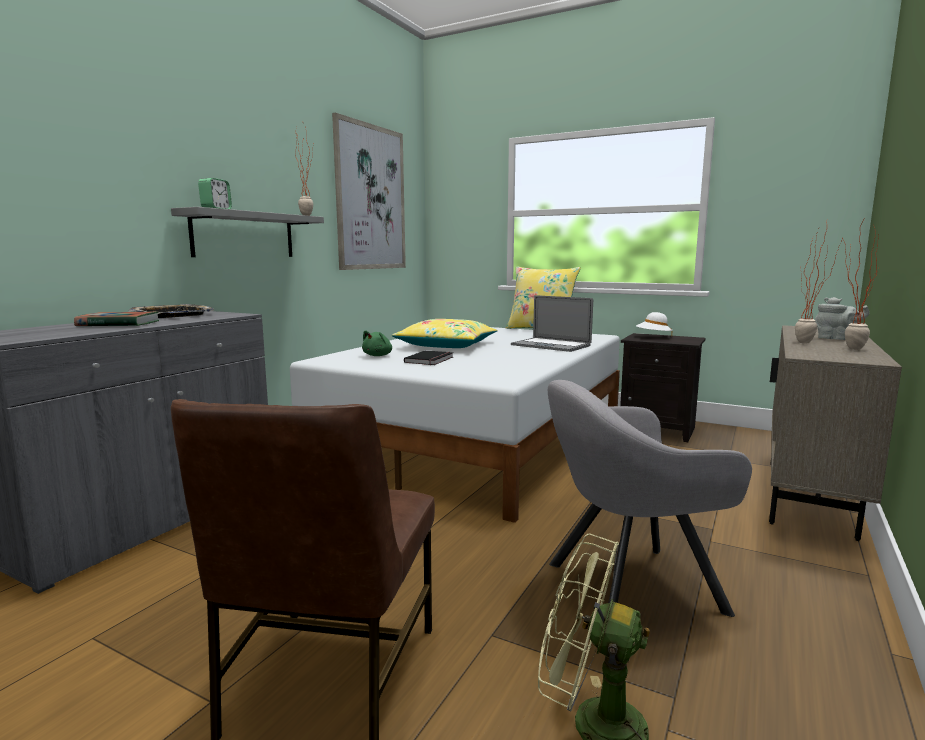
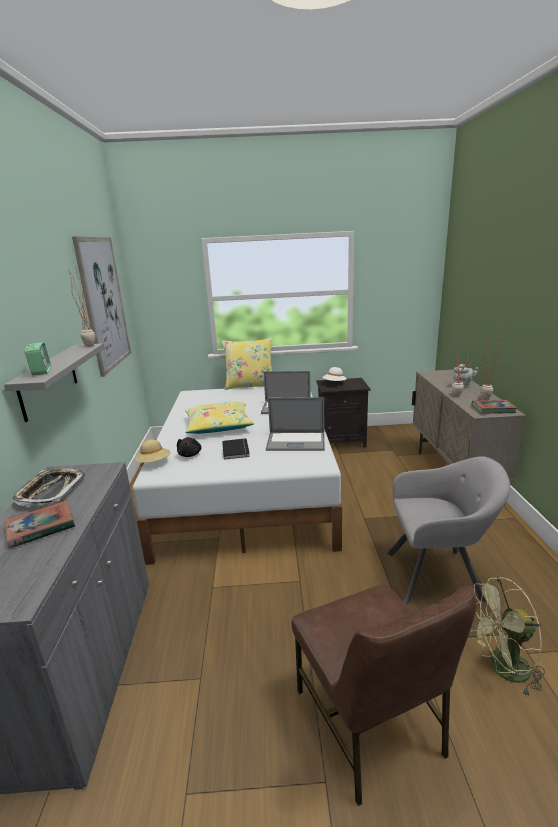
camera: 30 degrees left, 10 degrees up
green plush toy [362,330,392,356] -> black plush toy [177,437,202,457]
grey armchair [548,380,752,617] -> grey armchair turned 135 degrees counterclockwise [387,456,510,605]
none -> beige hat [135,439,171,463]
none -> laptop [266,397,325,451]
none -> book [472,400,517,414]

